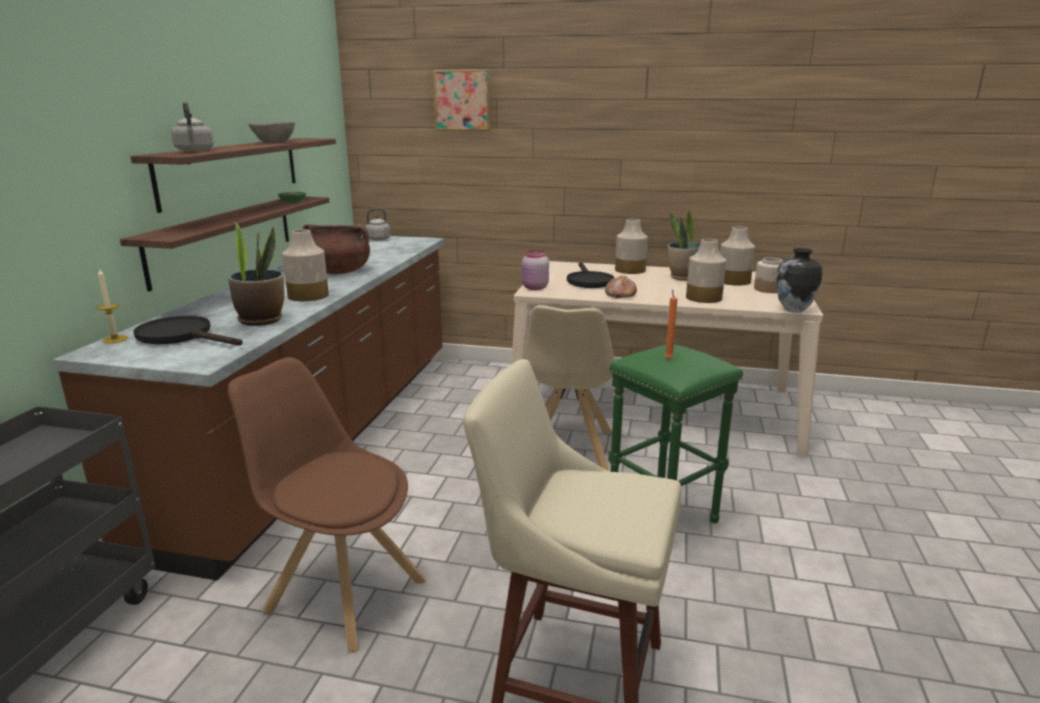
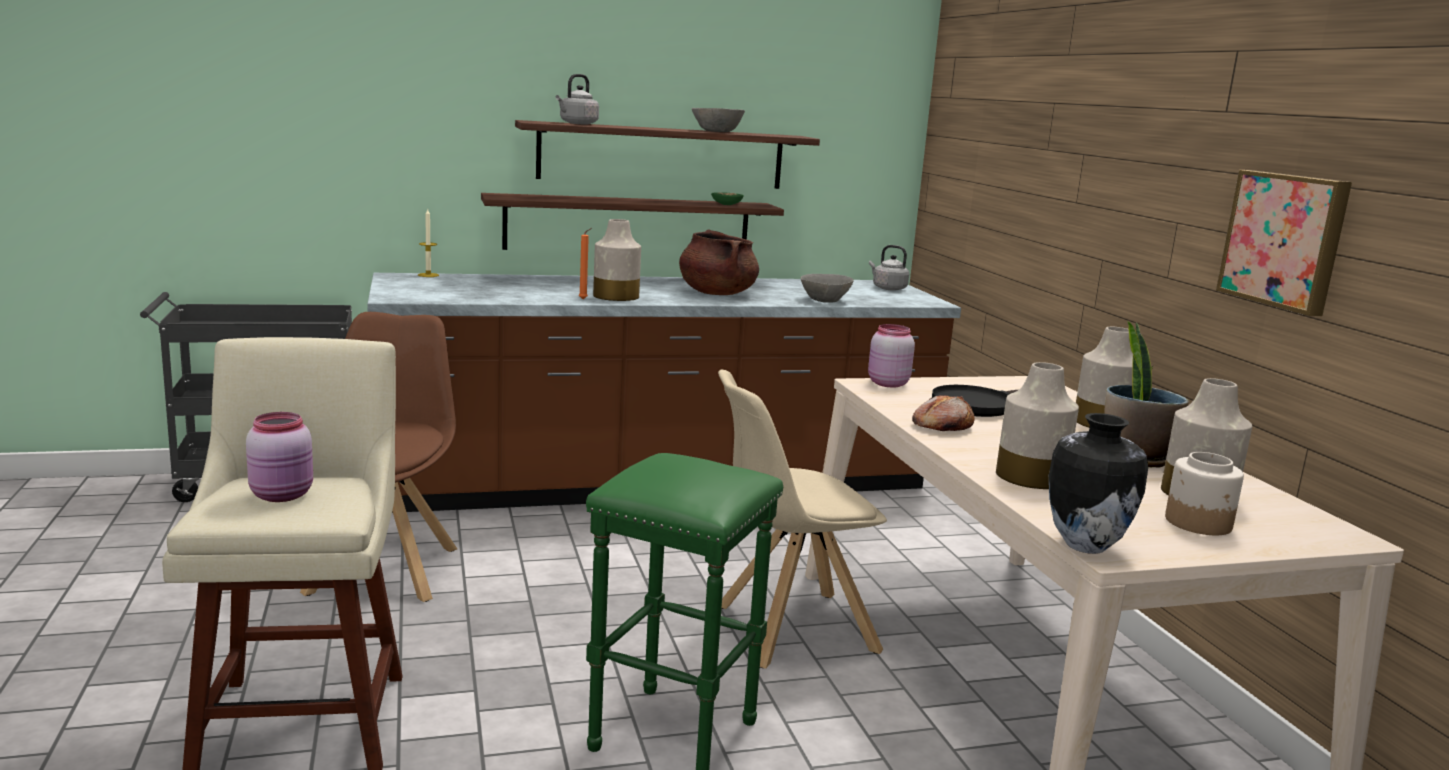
camera: 60 degrees right, 5 degrees down
black frying pan [133,316,243,346] -> none
potted plant [228,222,285,326] -> none
picture [433,70,491,131] -> picture moved to [1216,170,1352,316]
orange candle [665,289,678,359] -> orange candle moved to [579,228,592,299]
none -> pink jar [246,412,313,502]
none -> grey bowl [801,274,854,303]

